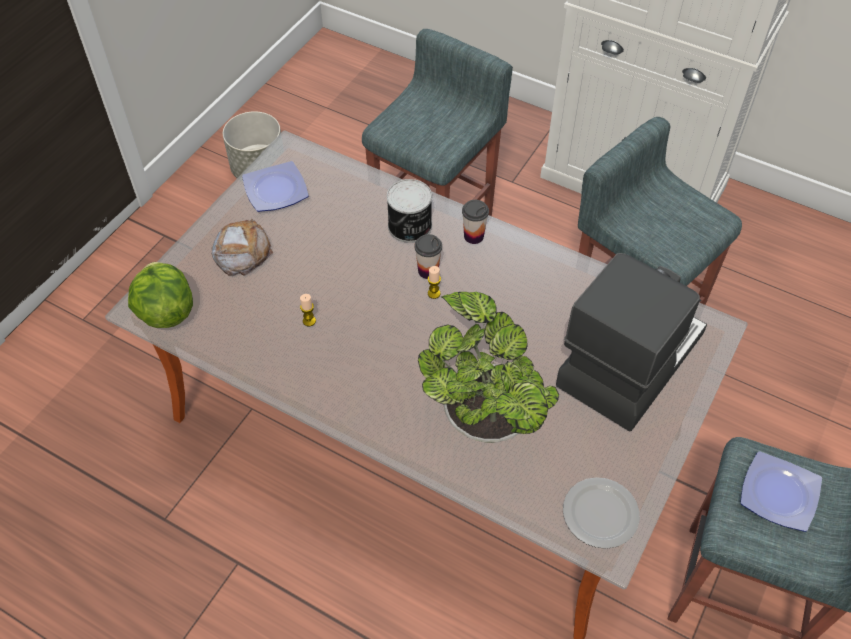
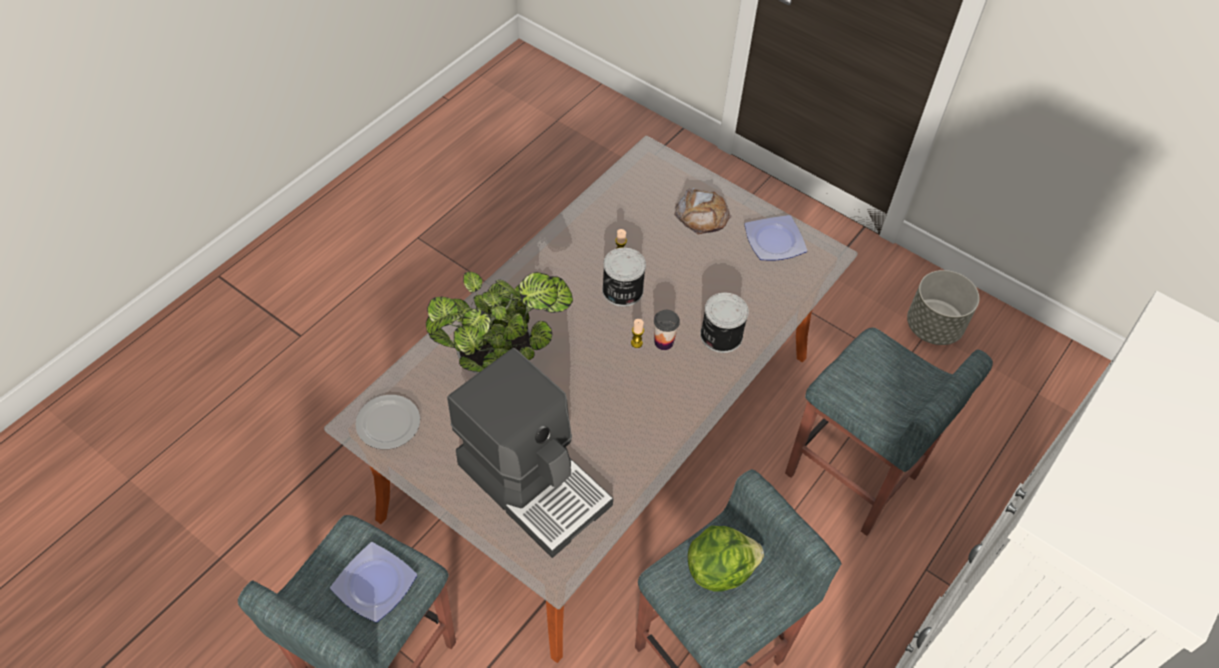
camera: 95 degrees right, 0 degrees up
lettuce [128,262,193,328] -> lettuce moved to [688,526,764,592]
cup [462,200,489,244] -> none
none -> can [602,247,646,307]

